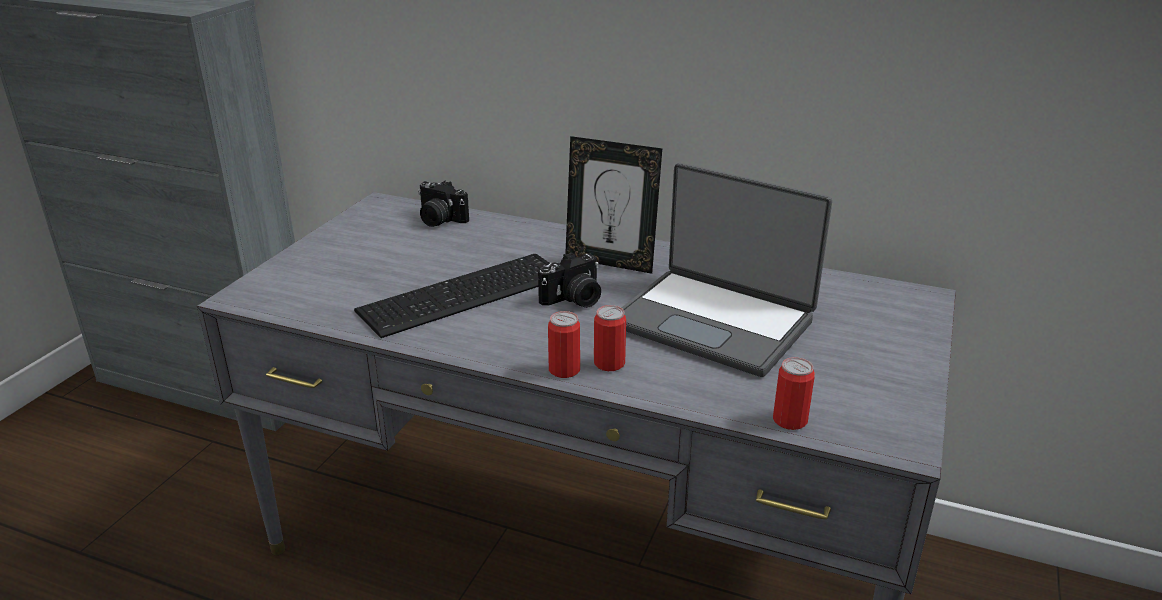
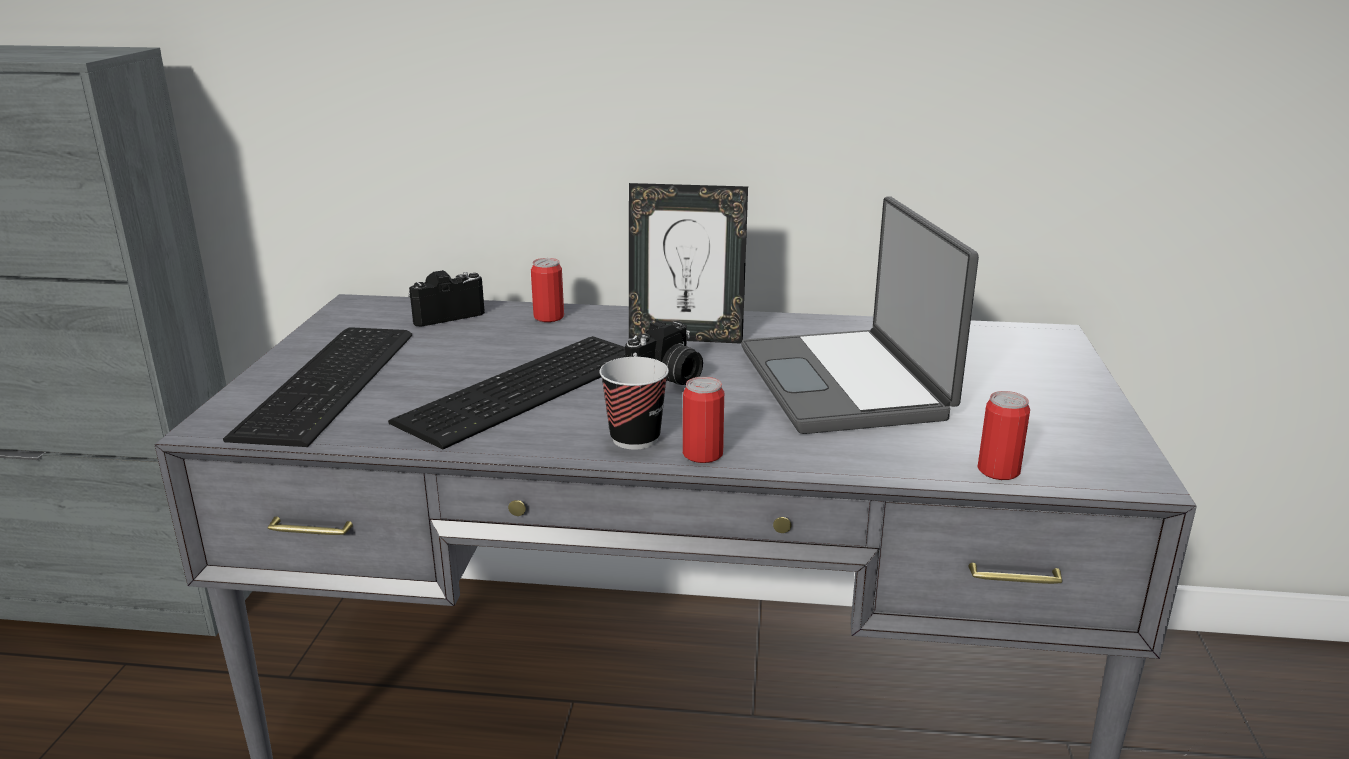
camera: 15 degrees left, 5 degrees down
camera [418,181,469,227] -> camera turned 135 degrees clockwise [408,270,485,326]
can [594,305,626,371] -> can moved to [531,258,564,322]
laptop [622,163,832,377] -> laptop turned 60 degrees clockwise [741,196,979,434]
none -> keyboard [223,327,412,447]
none -> cup [600,357,669,450]

